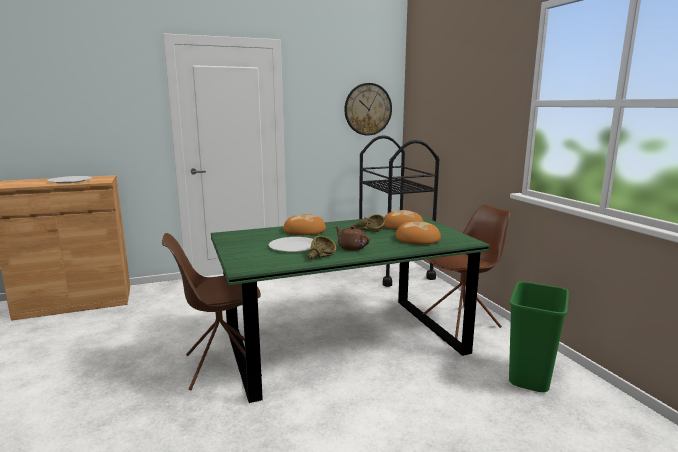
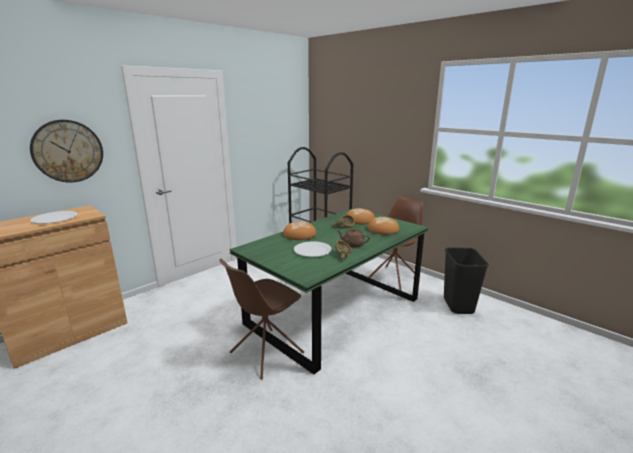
camera: 25 degrees left, 5 degrees up
wall clock [344,83,392,136] -> wall clock moved to [30,120,103,183]
green trash can [509,281,569,392] -> black trash can [444,247,489,314]

